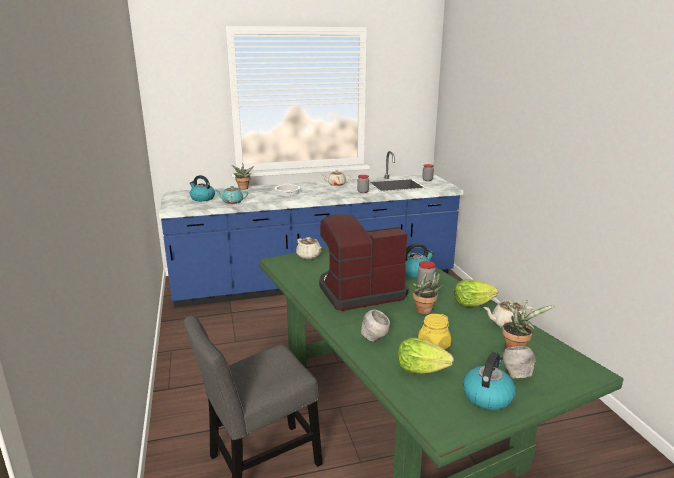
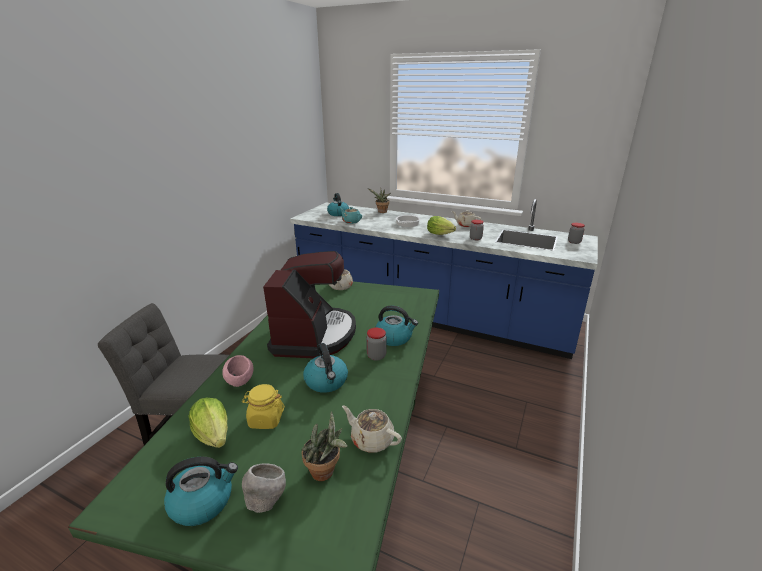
camera: 40 degrees right, 5 degrees up
coffee machine [319,214,409,311] -> coffee machine turned 75 degrees clockwise [263,251,356,358]
grey bowl [361,309,390,341] -> pink bowl [222,355,254,387]
potted plant [413,271,443,314] -> kettle [303,343,348,393]
lettuce [454,279,498,307] -> lettuce moved to [427,216,456,235]

